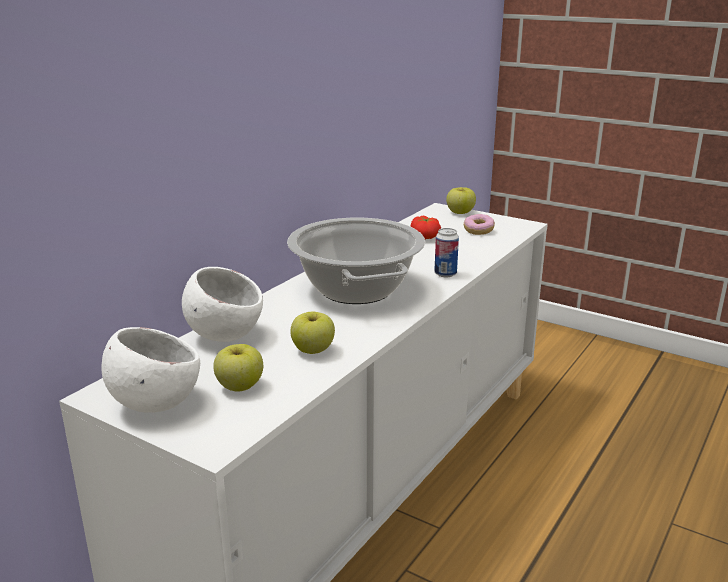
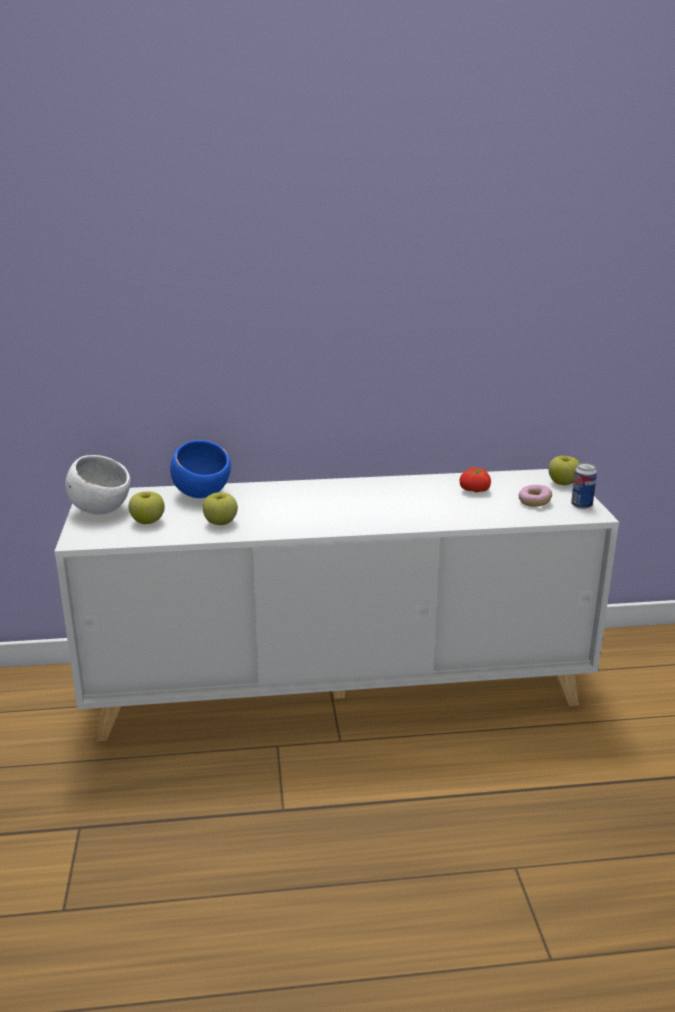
camera: 50 degrees right, 0 degrees up
white bowl [182,267,263,342] -> blue bowl [170,440,231,498]
cooking pot [287,218,425,304] -> none
can [434,228,459,277] -> can moved to [571,463,597,509]

